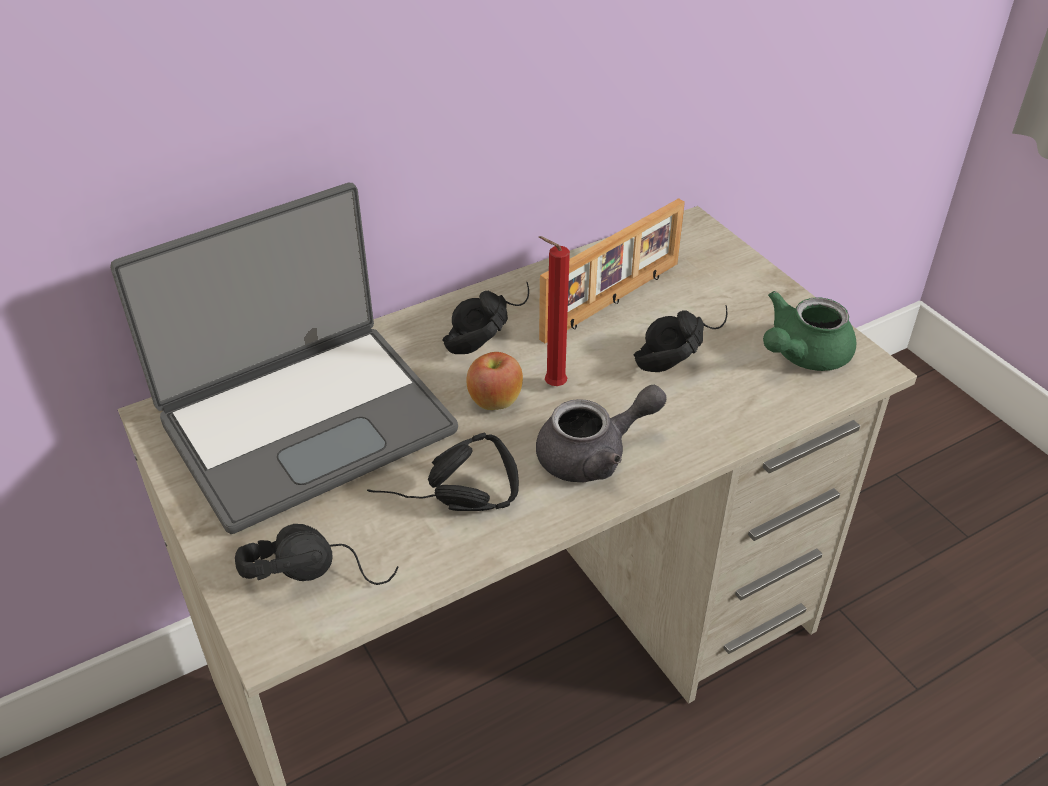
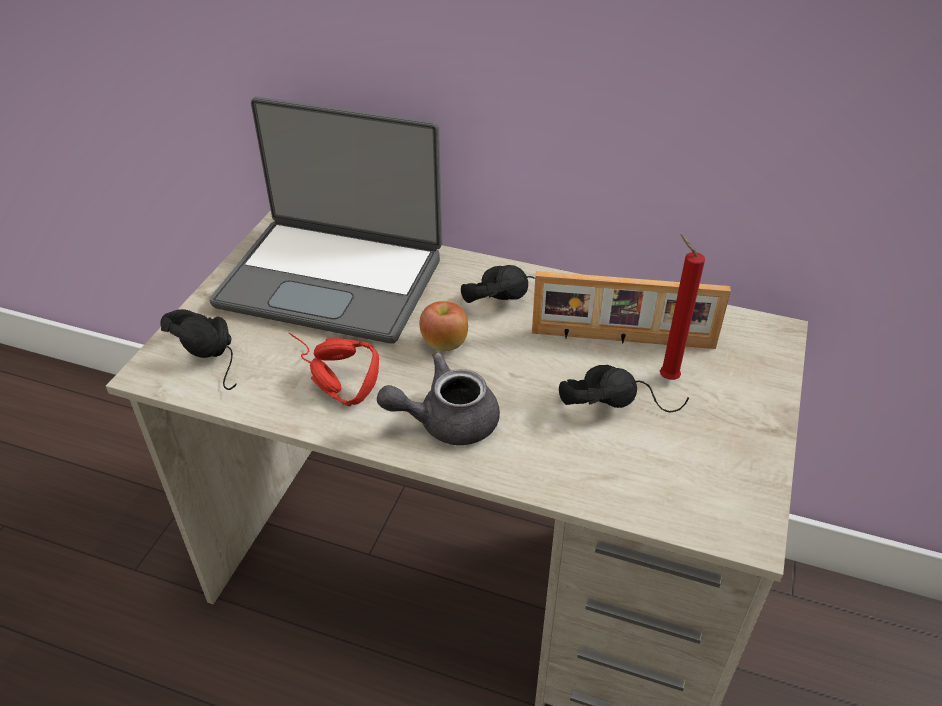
camera: 50 degrees right, 0 degrees up
black headphones [367,433,519,511] -> red headphones [289,333,379,406]
grey teapot [536,385,666,482] -> grey teapot turned 135 degrees clockwise [377,352,500,445]
red candle [539,236,570,386] -> red candle moved to [660,234,705,380]
green teapot [763,291,856,371] -> none

